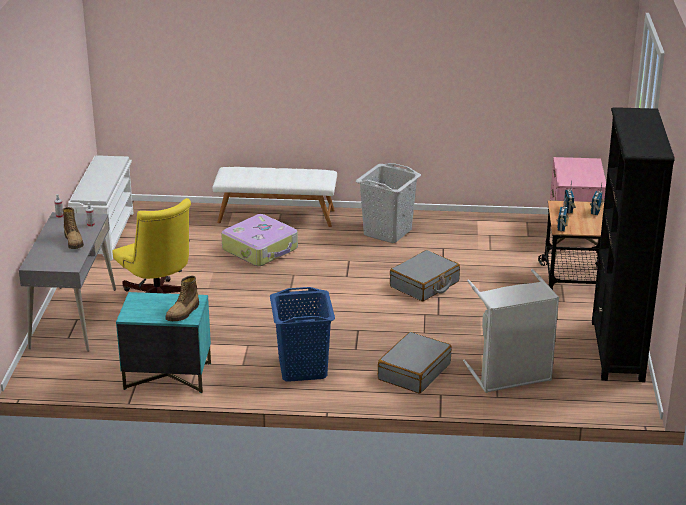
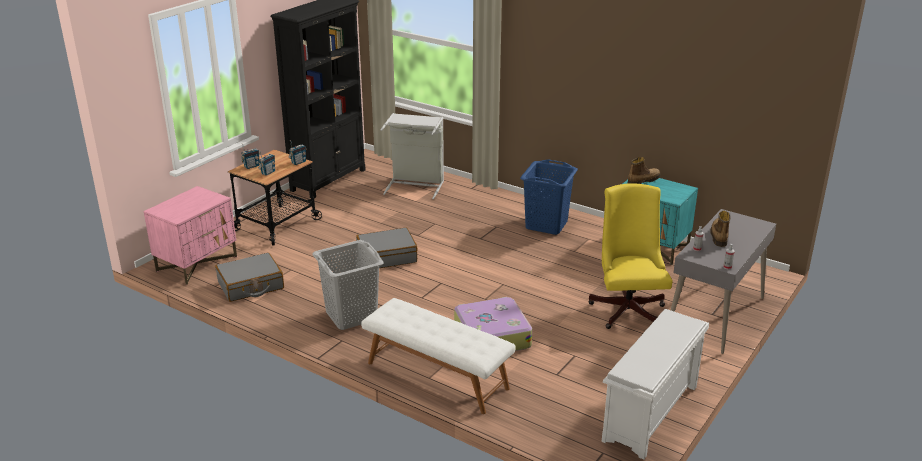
camera: 150 degrees left, 0 degrees up
grey suitcase [378,332,452,394] -> grey suitcase moved to [215,253,284,302]

